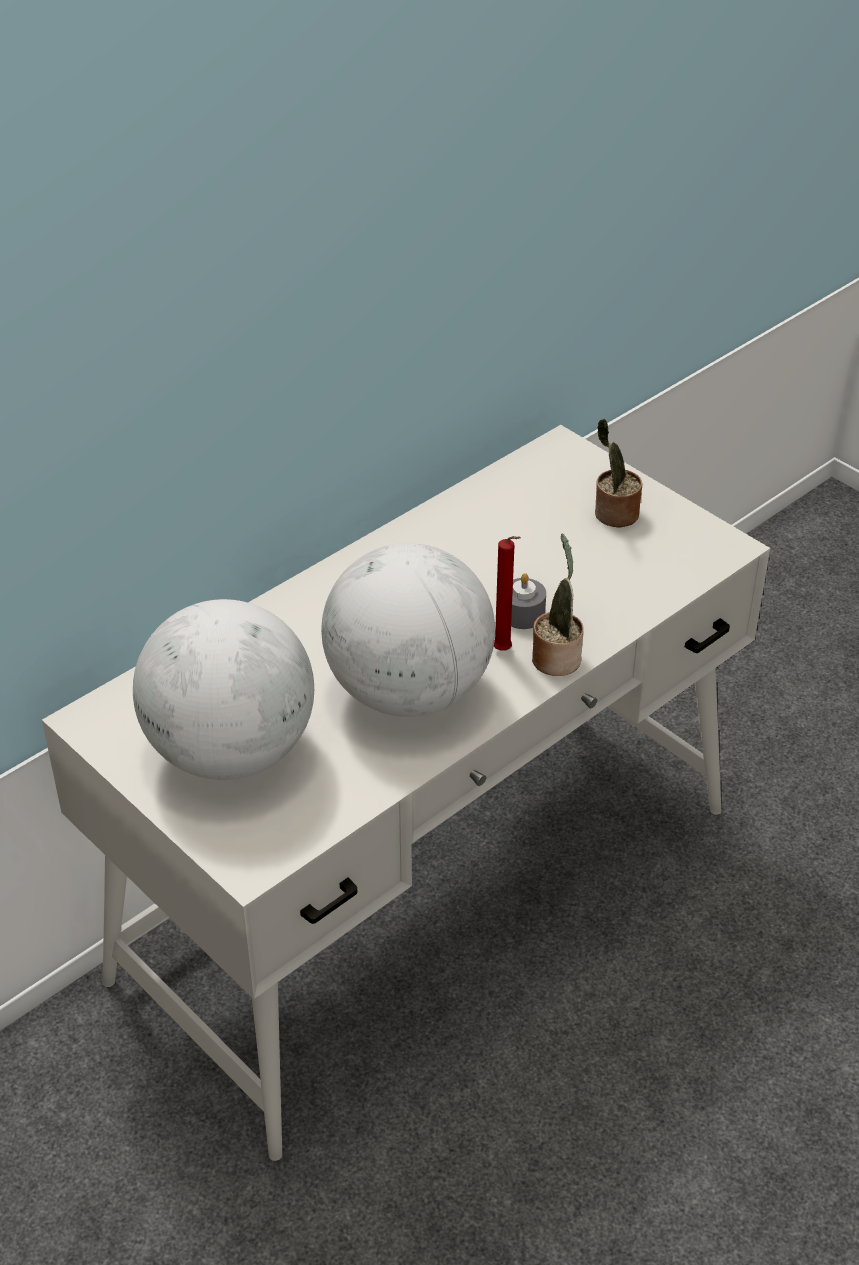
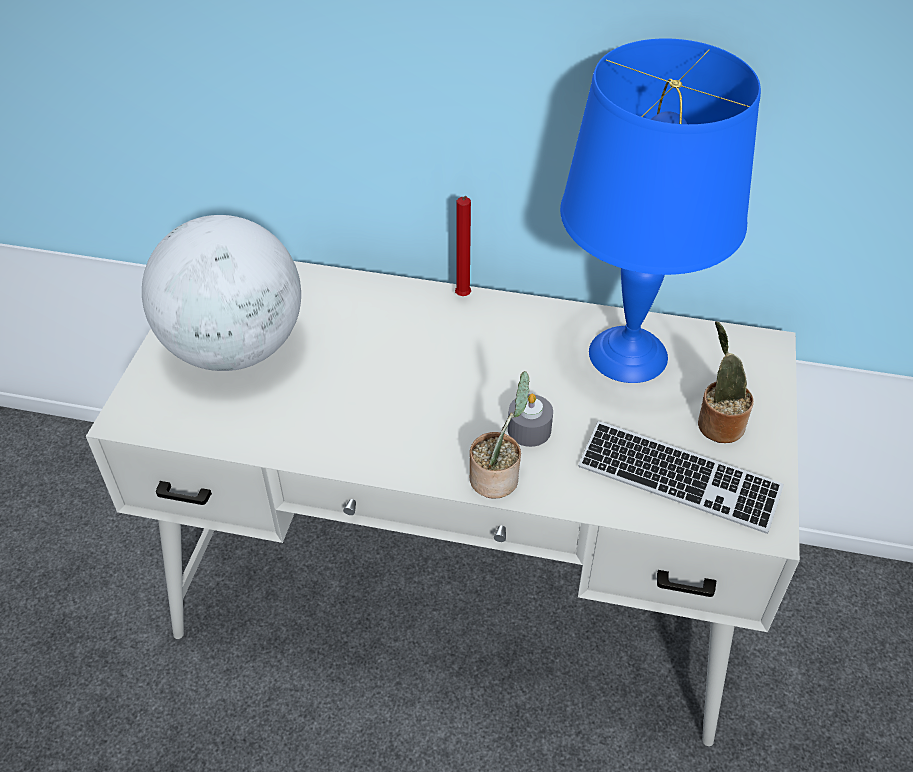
camera: 55 degrees right, 5 degrees up
globe [321,543,495,717] -> none
red candle [494,536,521,651] -> red candle moved to [455,196,471,296]
none -> blue table lamp [560,38,761,383]
none -> keyboard [579,421,784,534]

